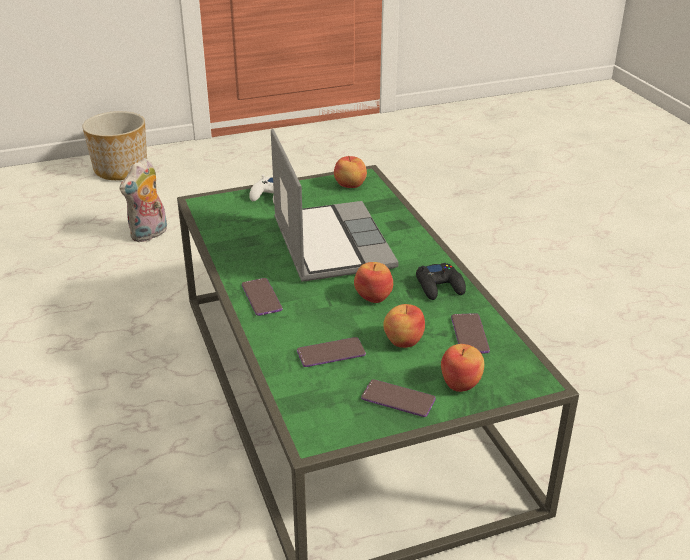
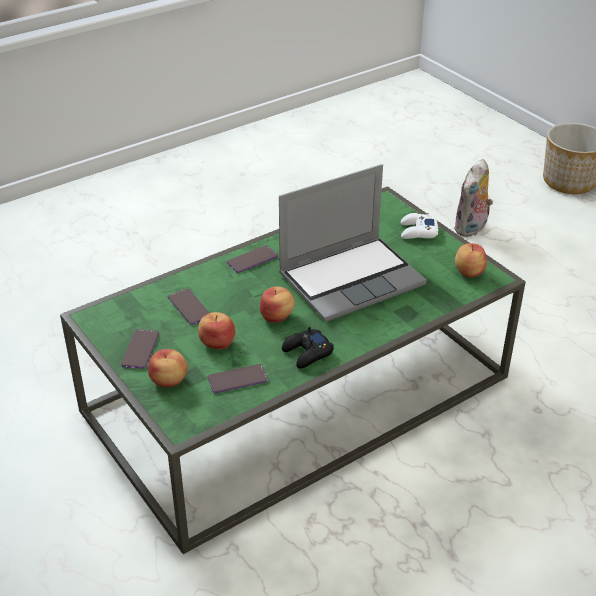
camera: 75 degrees right, 5 degrees up
plush toy [119,158,167,242] -> plush toy turned 75 degrees counterclockwise [453,159,493,237]

